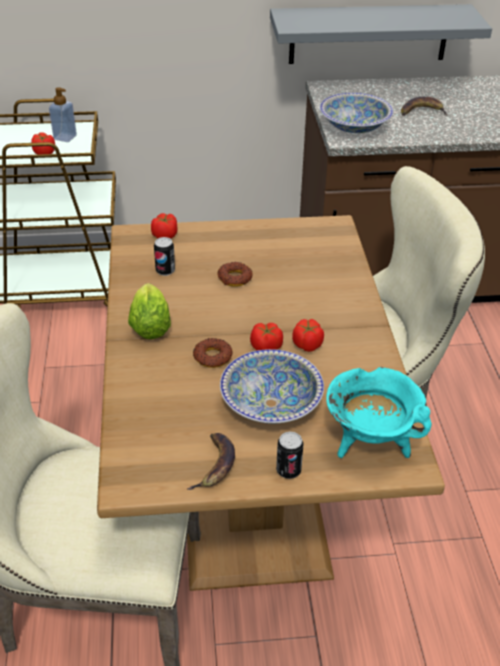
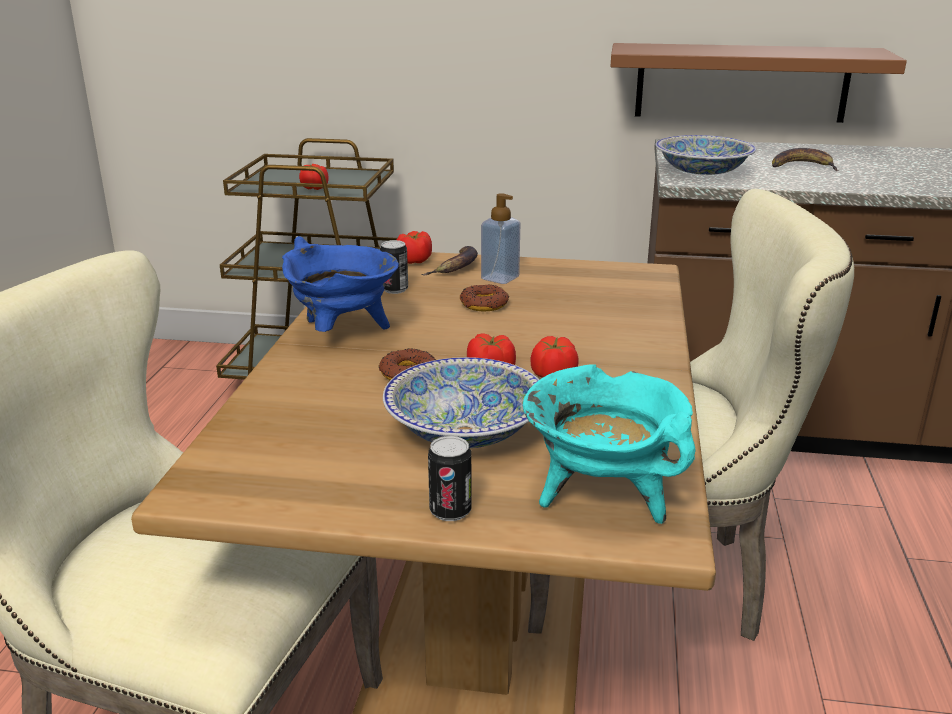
camera: 15 degrees right, 15 degrees down
soap dispenser [49,87,77,142] -> soap dispenser moved to [481,193,520,284]
lettuce [128,283,171,339] -> blue cooking pot [282,236,399,332]
banana [187,433,235,490] -> banana moved to [422,246,478,276]
grey shelf [270,4,492,64] -> brown shelf [610,43,907,123]

